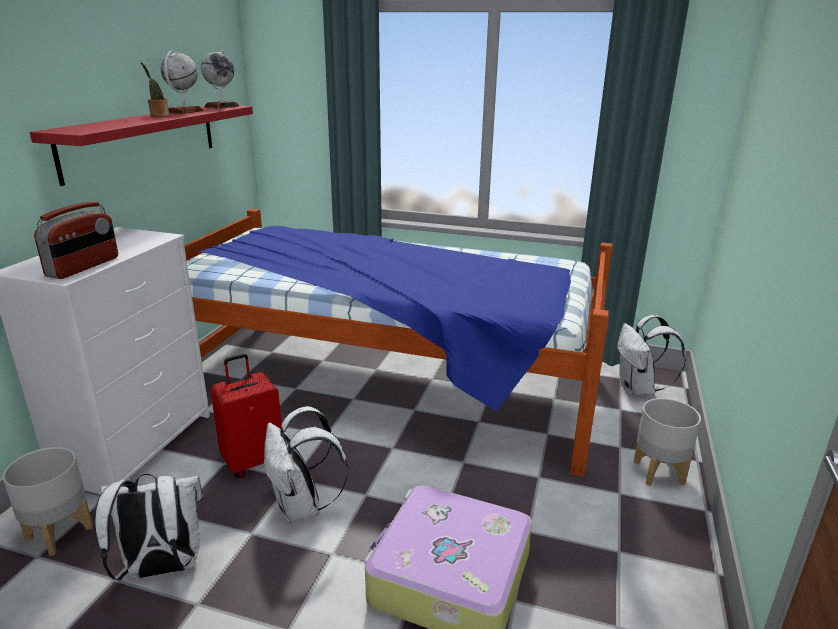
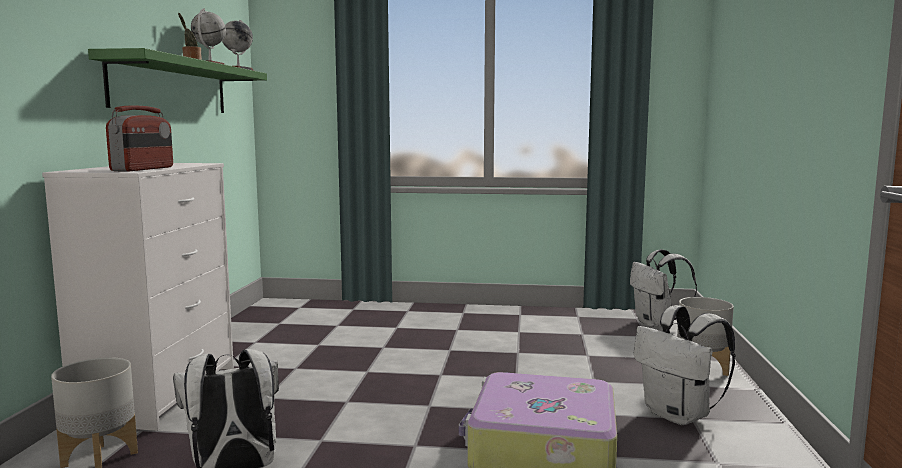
camera: 10 degrees left, 15 degrees down
red shelf [30,106,253,186] -> green shelf [88,48,267,113]
bed [184,209,613,477] -> none
red suitcase [210,354,282,478] -> none
white backpack [264,406,348,523] -> white backpack moved to [634,305,736,425]

